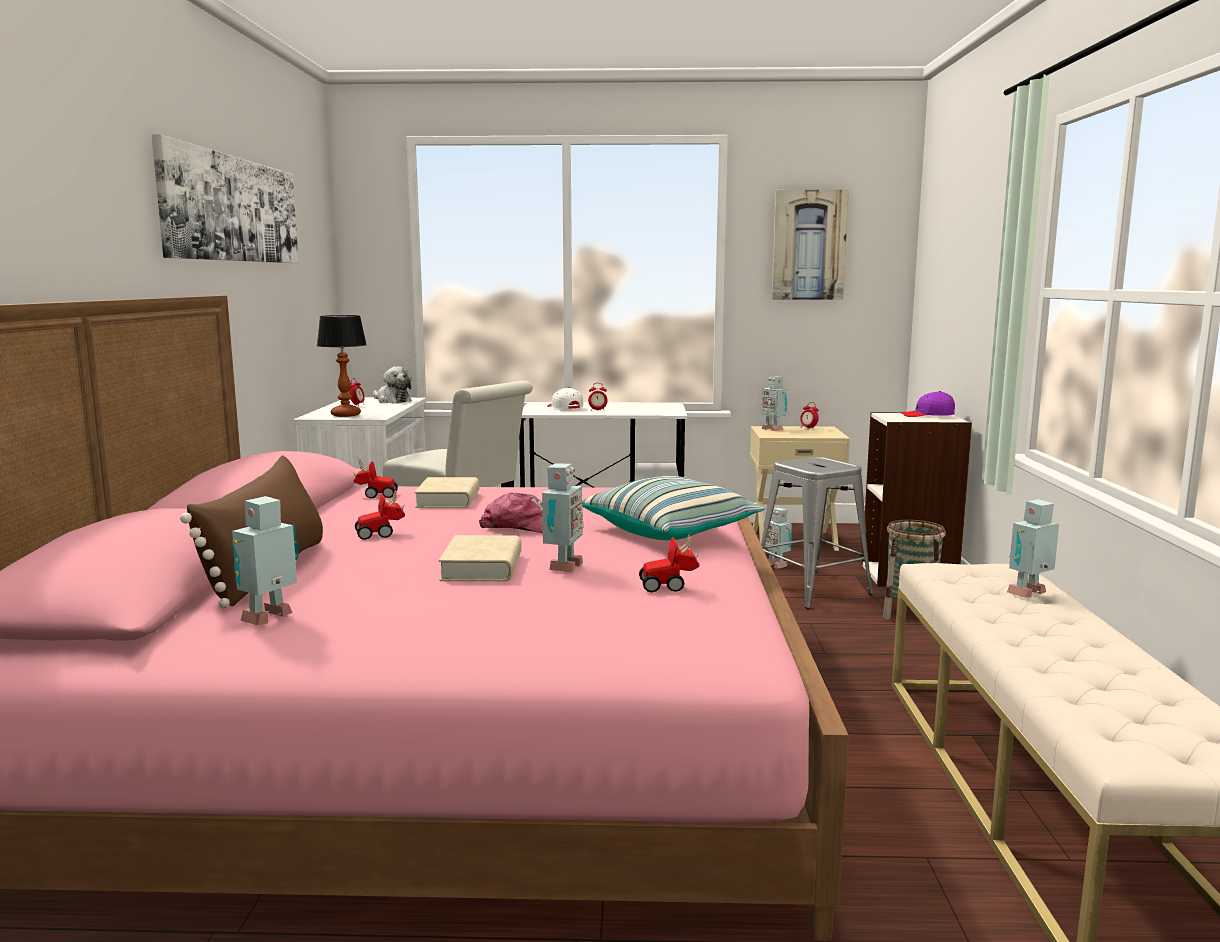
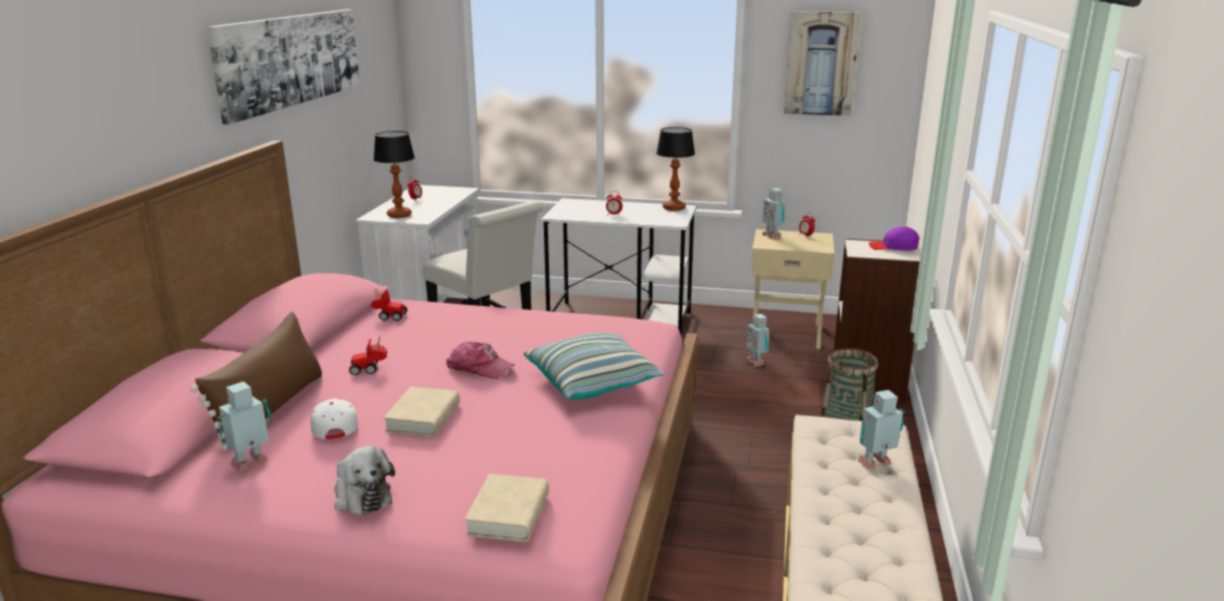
camera: 10 degrees right, 10 degrees up
plush toy [373,366,411,403] -> plush toy moved to [334,446,395,515]
beige book [415,477,479,508] -> beige book moved to [465,474,549,542]
toy robot [542,464,584,573] -> none
white cap [547,387,583,409] -> white cap moved to [310,399,358,439]
toy car [639,533,699,592] -> none
grey stool [761,457,873,609] -> none
none -> table lamp [656,127,695,211]

